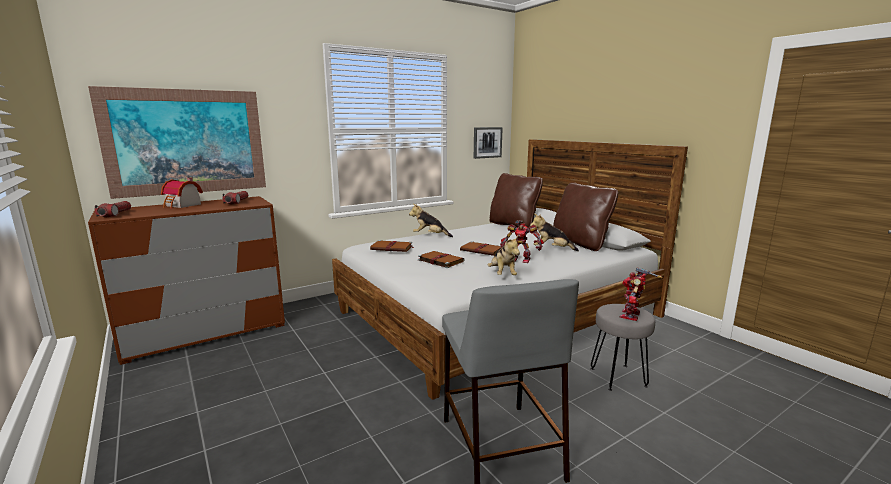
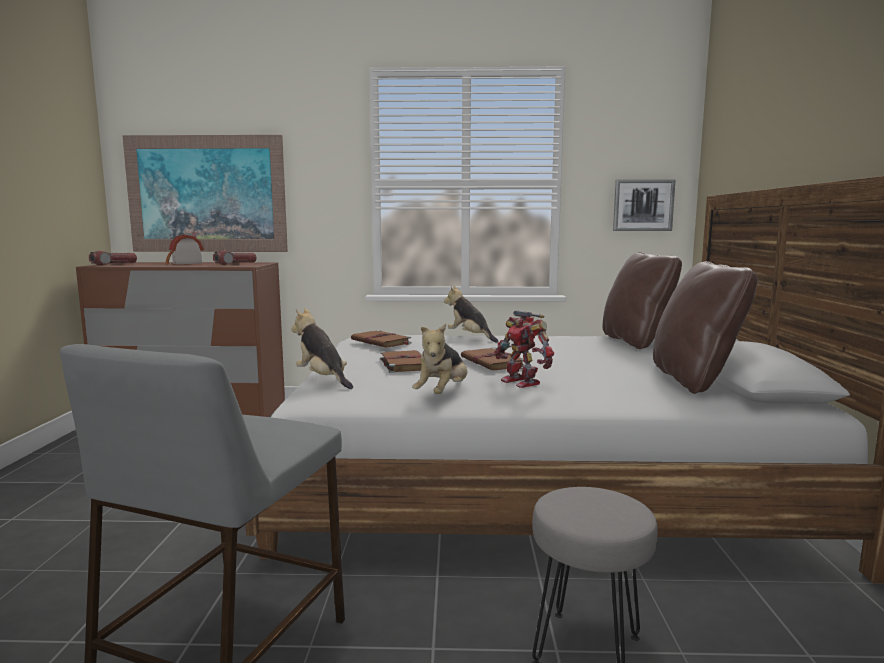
camera: 35 degrees right, 5 degrees down
plush toy [530,214,579,251] -> plush toy moved to [291,308,353,389]
toy robot [620,267,663,321] -> none

